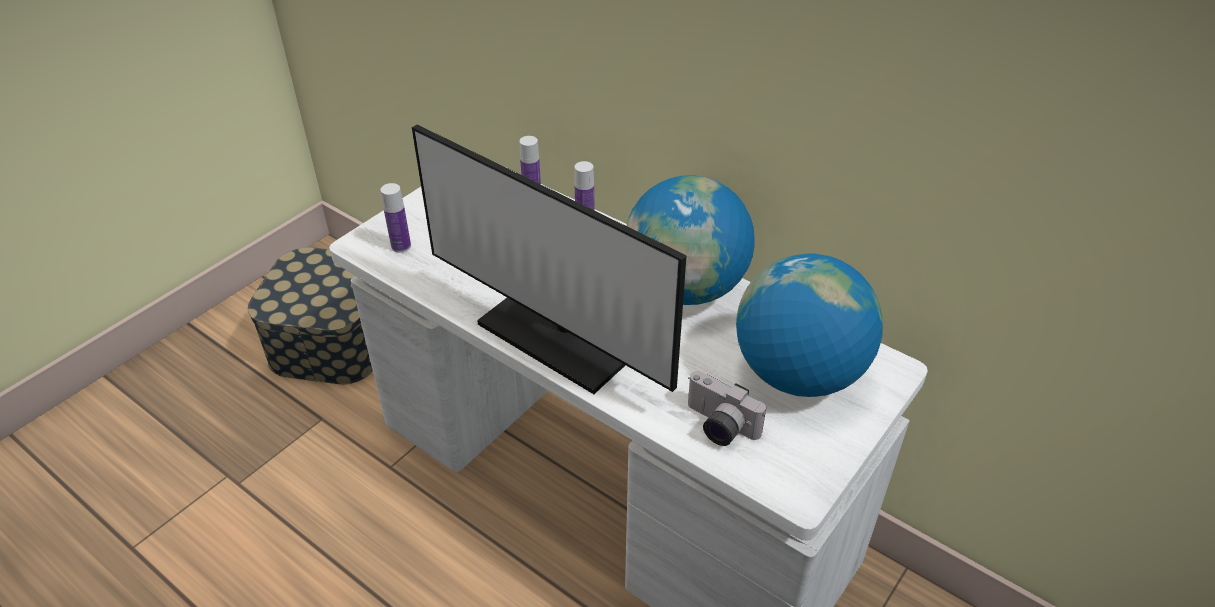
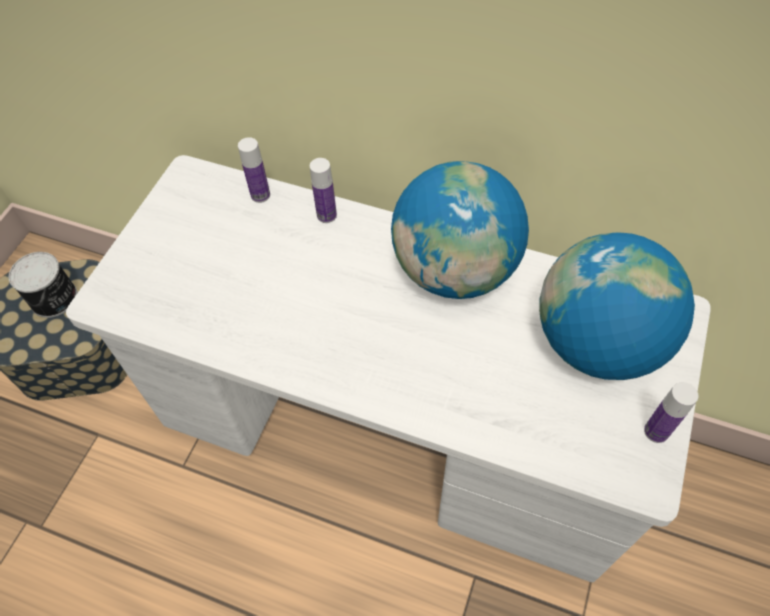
camera: 15 degrees left, 15 degrees up
bottle [380,183,411,253] -> bottle moved to [644,382,698,443]
monitor [412,124,687,394] -> none
camera [688,371,766,446] -> none
none -> can [9,252,77,318]

